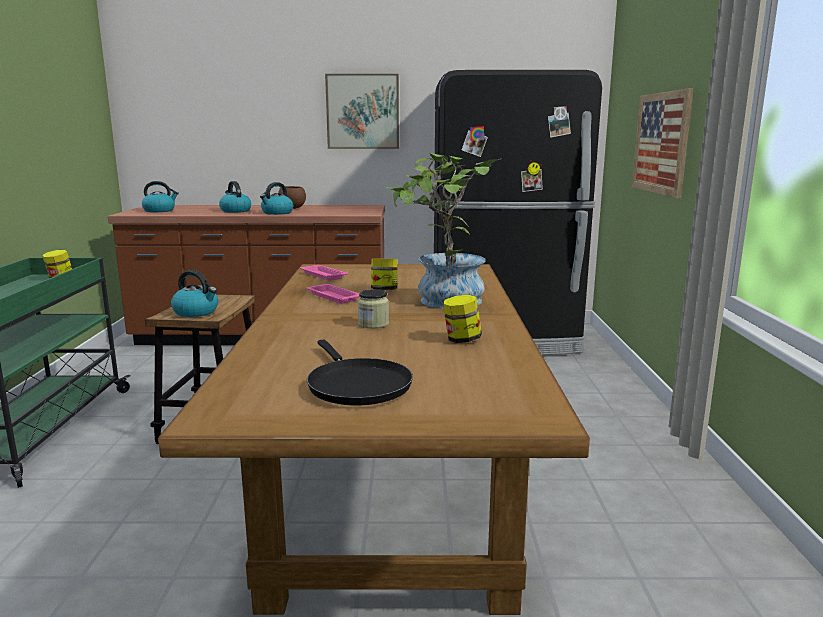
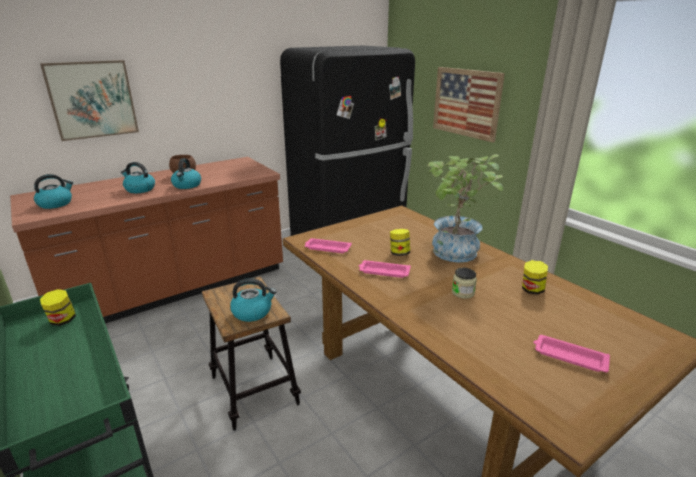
camera: 35 degrees left, 10 degrees up
black frying pan [307,339,413,406] -> pink tray [534,335,610,372]
picture [325,74,399,149] -> picture moved to [40,60,139,141]

